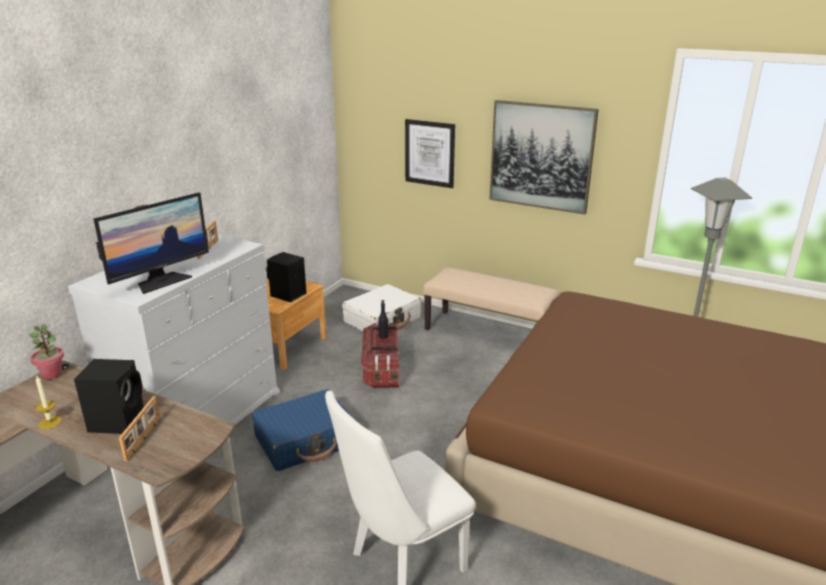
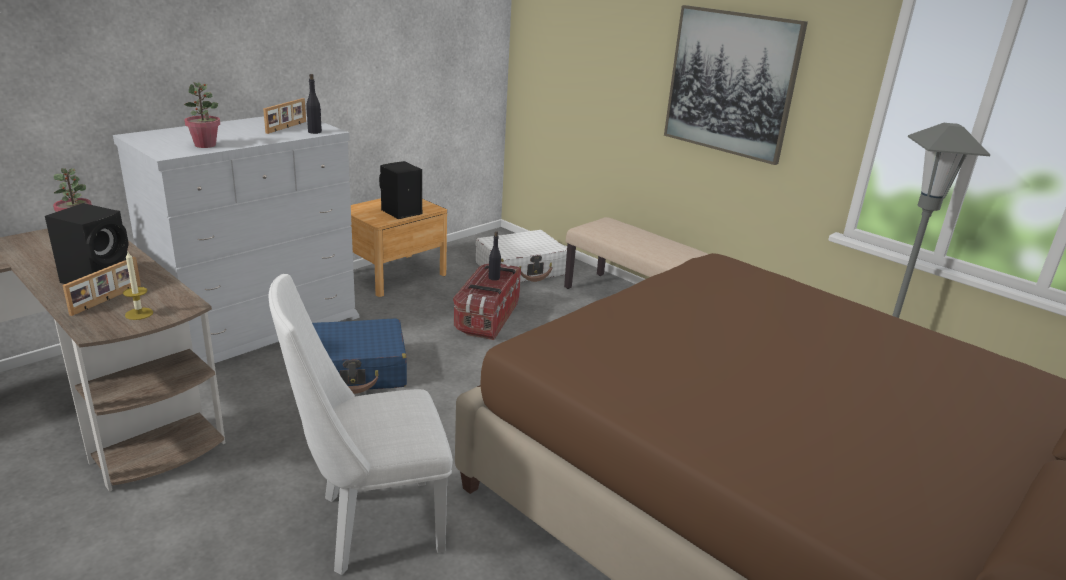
camera: 15 degrees right, 0 degrees up
candle [36,376,62,429] -> candle moved to [123,252,153,320]
monitor [93,192,209,294] -> potted plant [184,82,220,148]
picture [405,119,455,188] -> none
none -> black bottle [306,74,322,134]

